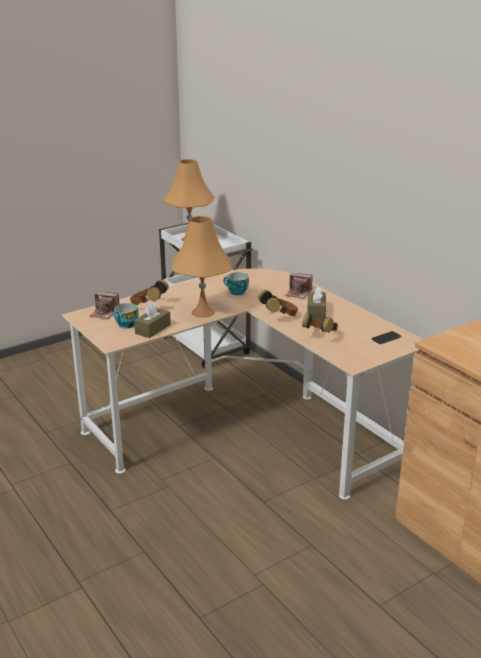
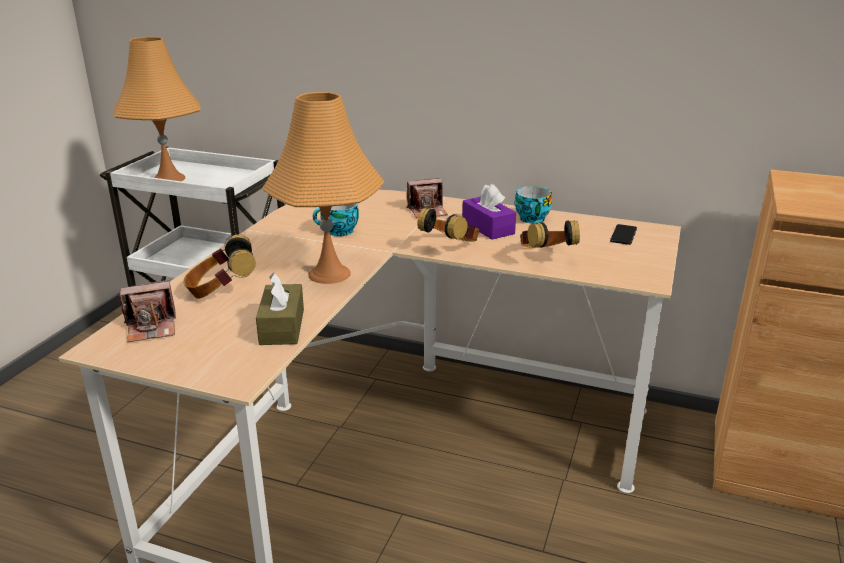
camera: 35 degrees left, 0 degrees up
cup [114,303,139,328] -> cup moved to [515,186,552,224]
brown tissue box [307,286,326,319] -> purple tissue box [462,184,516,240]

